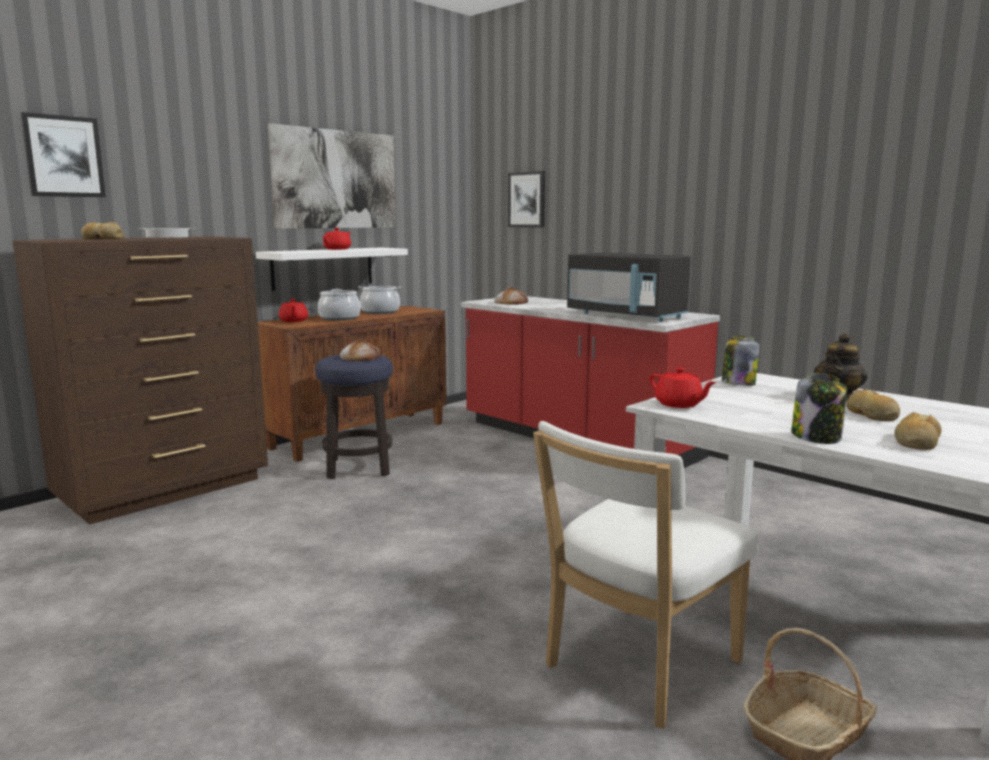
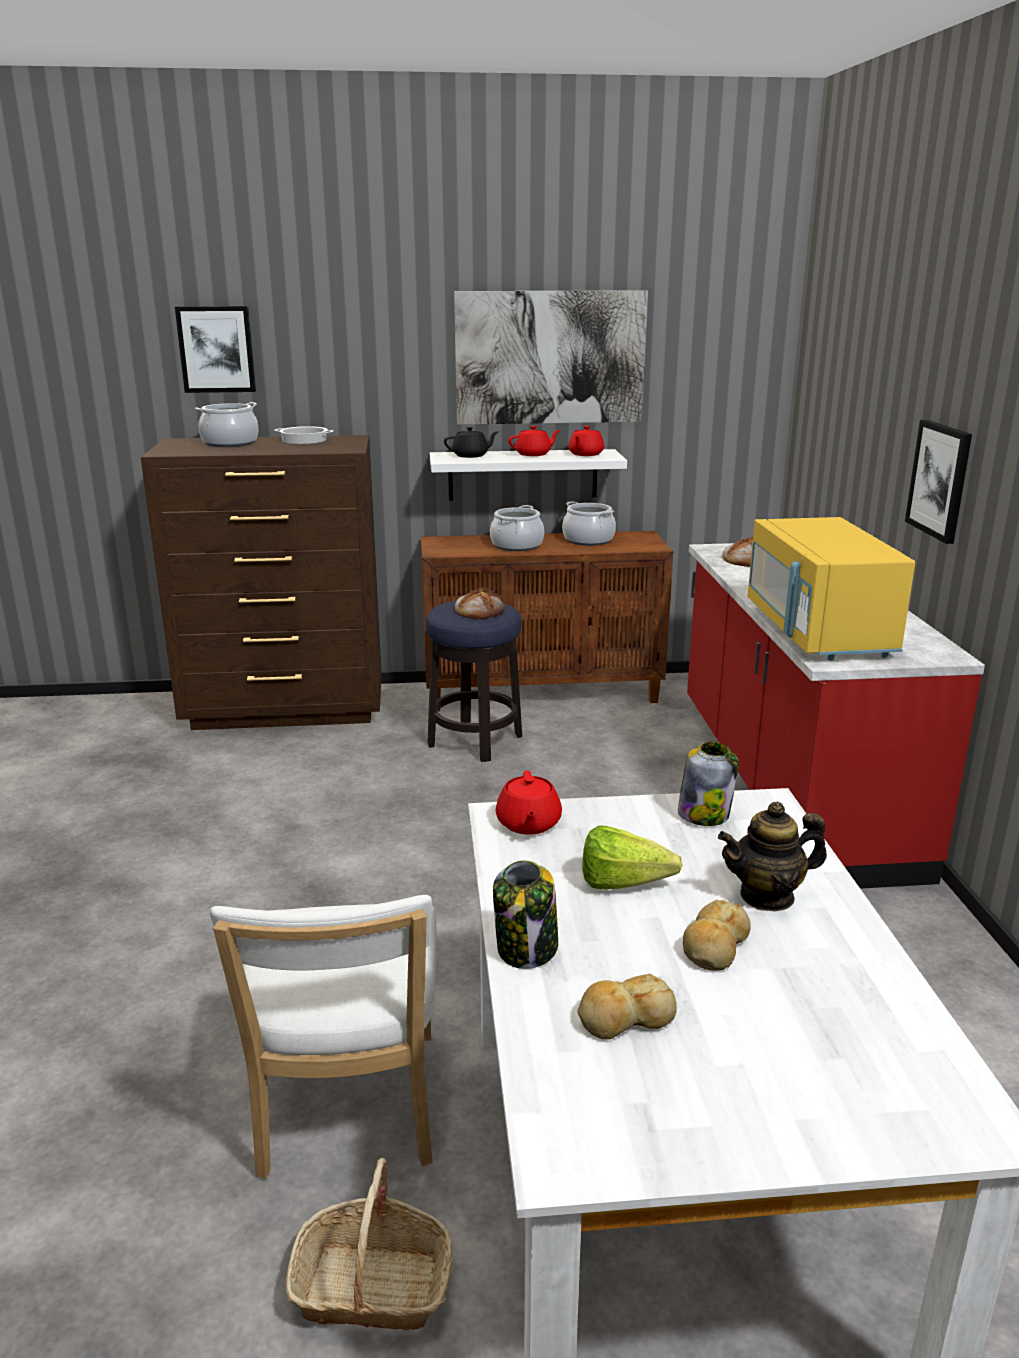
camera: 40 degrees right, 10 degrees up
bread [81,222,125,239] -> cooking pot [195,402,258,447]
red teapot [279,299,308,322] -> red teapot moved to [568,426,604,456]
picture [508,171,545,228] -> picture moved to [905,420,972,544]
white chair [533,421,758,729] -> white chair turned 90 degrees counterclockwise [210,895,436,1179]
black microwave [567,253,691,322] -> yellow microwave [748,517,915,661]
none -> black teapot [444,427,499,458]
none -> lettuce [582,825,682,889]

